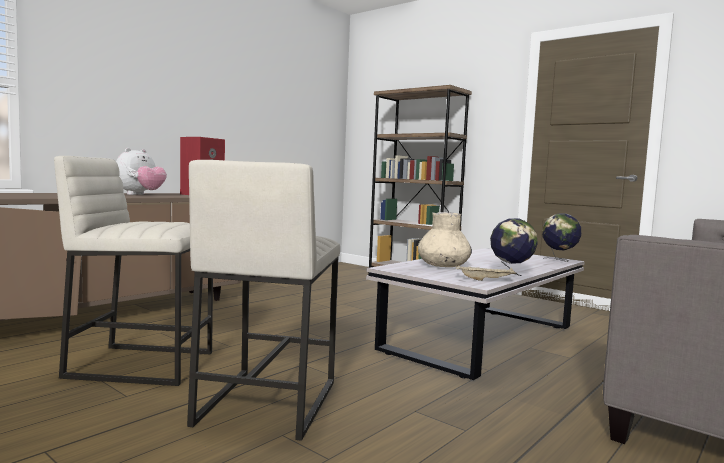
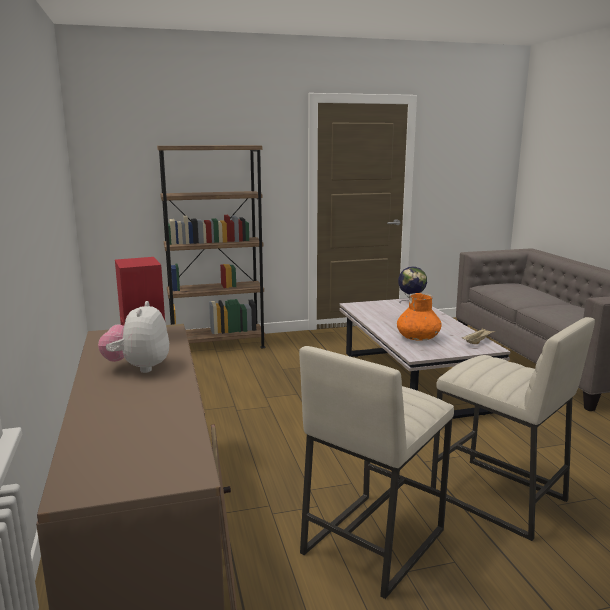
camera: 55 degrees left, 10 degrees up
plush toy [116,148,167,195] -> plush toy turned 150 degrees counterclockwise [98,301,169,373]
beige vase [418,212,472,267] -> orange vase [397,293,442,341]
globe [490,218,538,276] -> none

